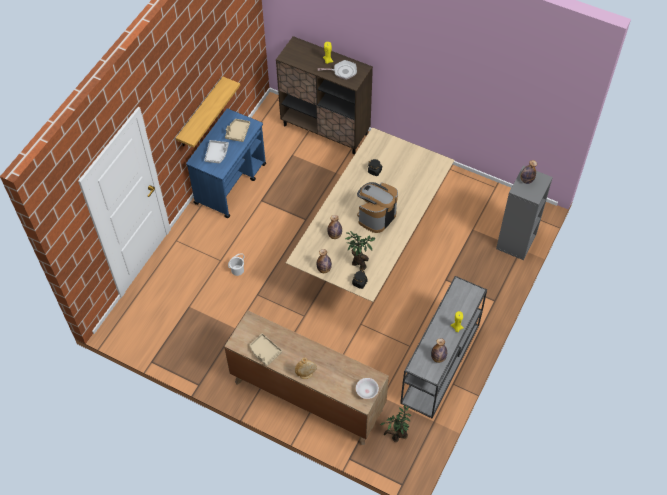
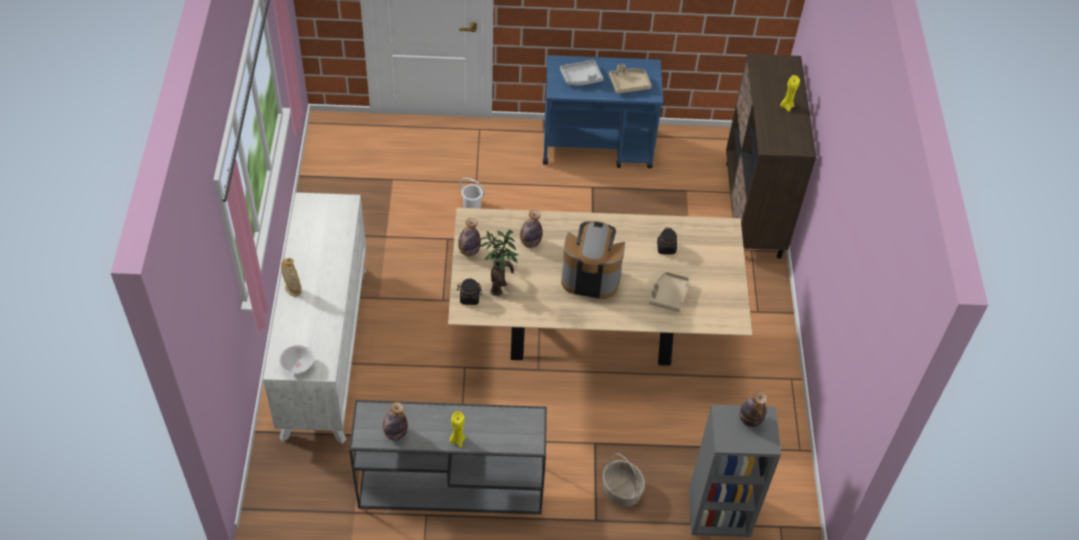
camera: 60 degrees right, 5 degrees down
shelf [176,77,240,148] -> none
brown dresser [224,310,389,445] -> white dresser [263,192,367,444]
beige tray [250,334,282,366] -> beige tray moved to [649,272,690,312]
frying pan [318,60,357,80] -> none
potted plant [380,405,411,442] -> none
none -> basket [602,453,645,506]

